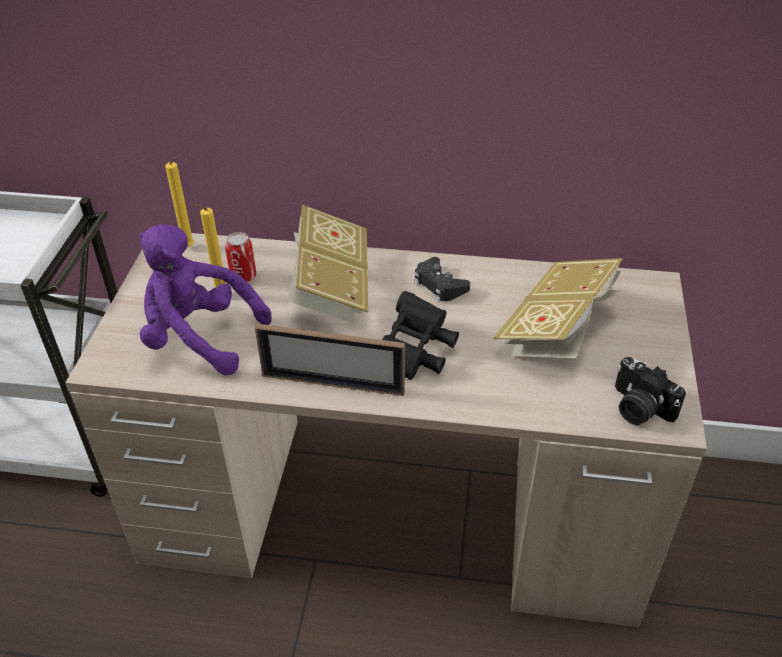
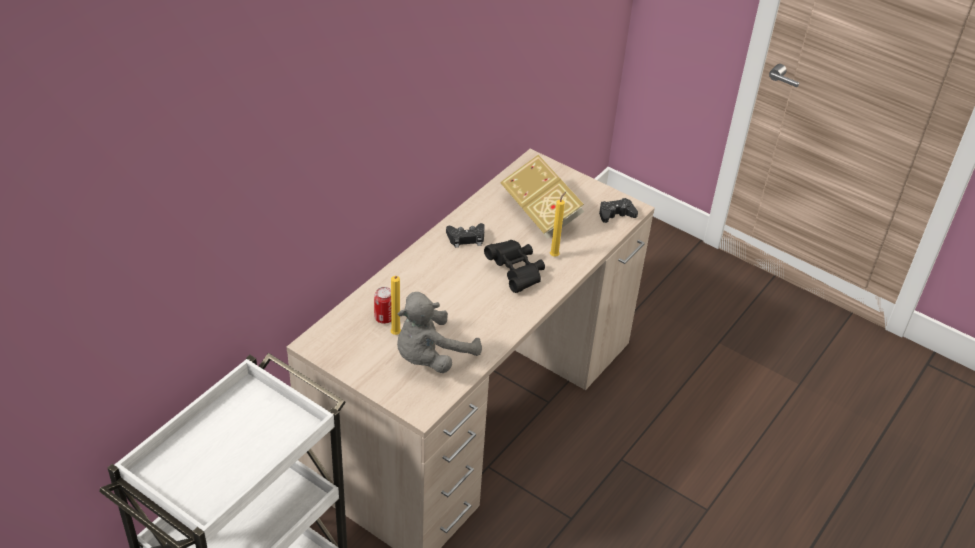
camera: 65 degrees left, 0 degrees up
purple plush toy [140,224,272,375] -> grey plush toy [397,292,482,373]
yellow candle [165,156,194,247] -> yellow candle moved to [550,192,566,257]
picture frame [255,324,405,396] -> none
book [288,204,368,323] -> none
camera [615,357,686,425] -> black game controller [599,198,638,223]

